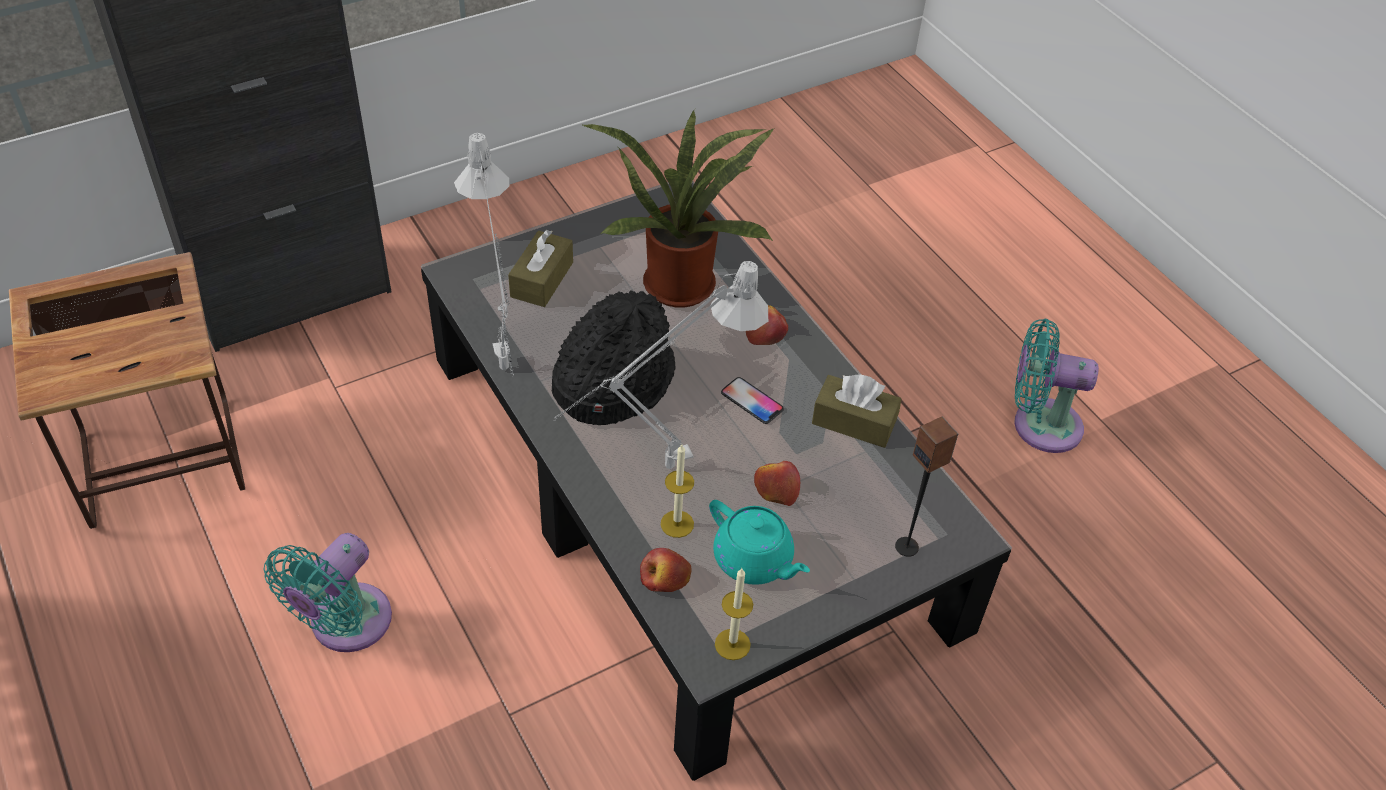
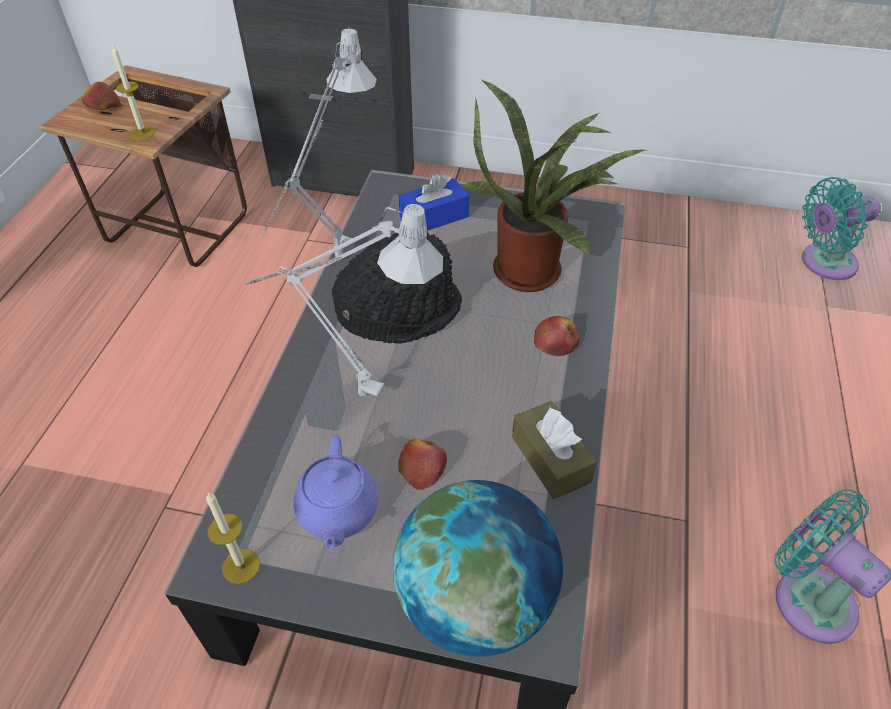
camera: 45 degrees right, 0 degrees up
turquoise fan [264,533,392,652] -> turquoise fan moved to [802,177,881,280]
brown tissue box [508,230,573,307] -> blue tissue box [399,173,470,231]
apple [640,548,691,592] -> apple moved to [82,82,121,110]
candle [661,445,694,538] -> candle moved to [112,44,155,140]
turquoise teapot [709,500,810,585] -> purple teapot [293,435,379,551]
phone [721,377,784,424] -> none
speaker [895,417,958,557] -> globe [393,480,563,657]

